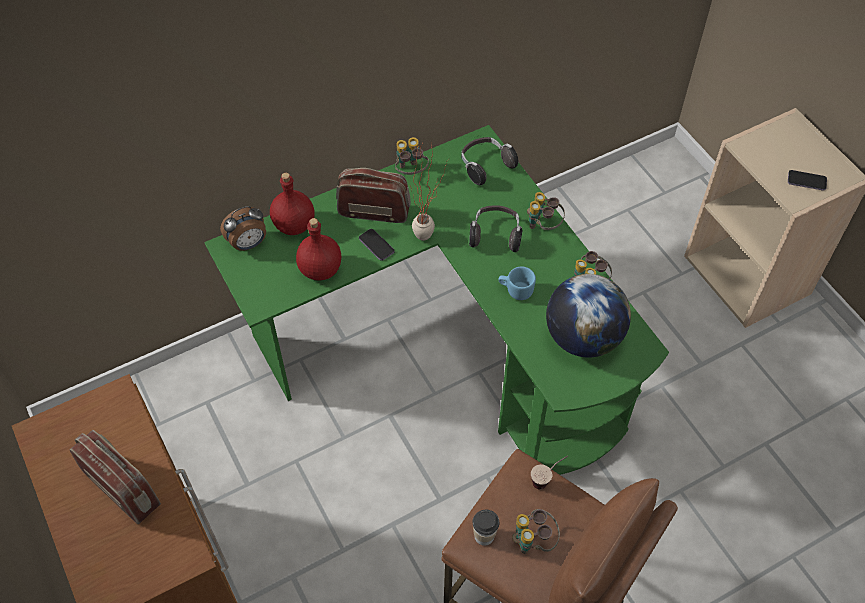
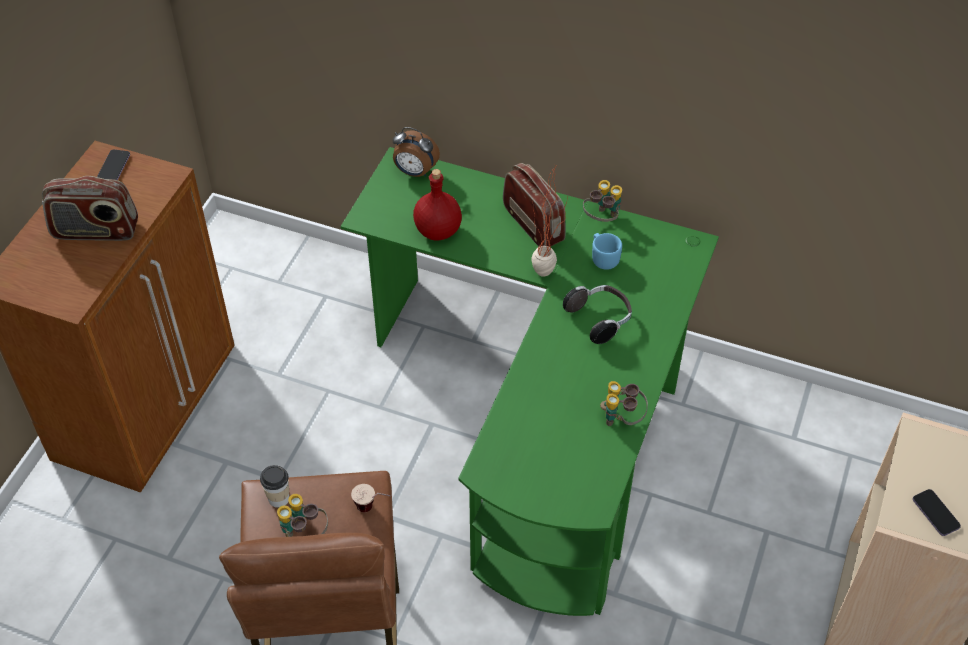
camera: 50 degrees right, 5 degrees down
radio [70,430,161,525] -> radio turned 90 degrees clockwise [42,176,138,241]
red bottle [270,173,315,235] -> none
phone [359,229,394,261] -> phone moved to [97,149,130,180]
headphones [461,137,518,185] -> none
blue mug [499,267,536,300] -> blue mug moved to [592,233,622,270]
binoculars [527,192,565,230] -> none
globe [546,274,631,357] -> none

